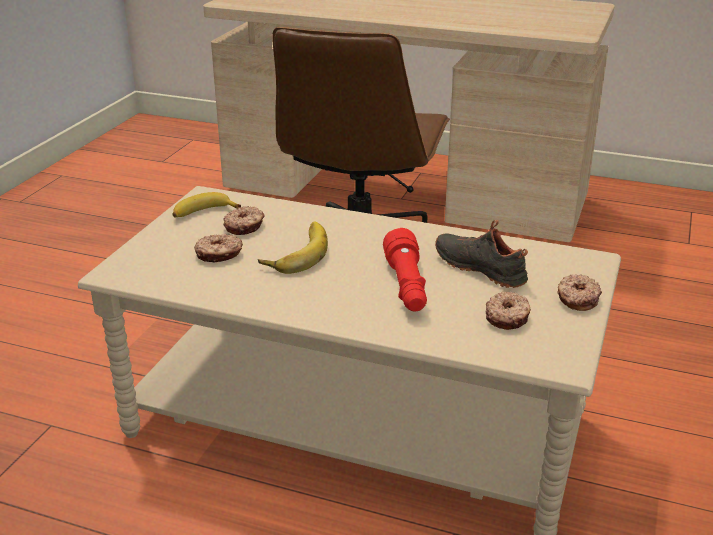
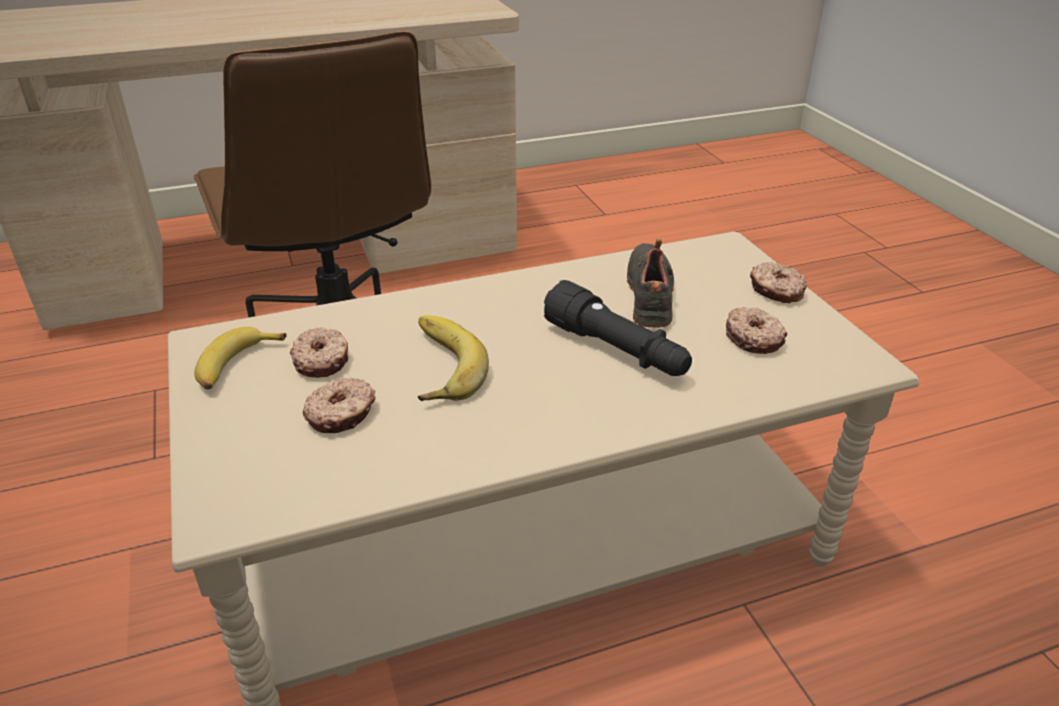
camera: 40 degrees left, 5 degrees up
red flashlight [383,228,427,311] -> black flashlight [544,280,692,376]
black shoe [435,220,528,288] -> black shoe turned 90 degrees clockwise [627,238,674,328]

